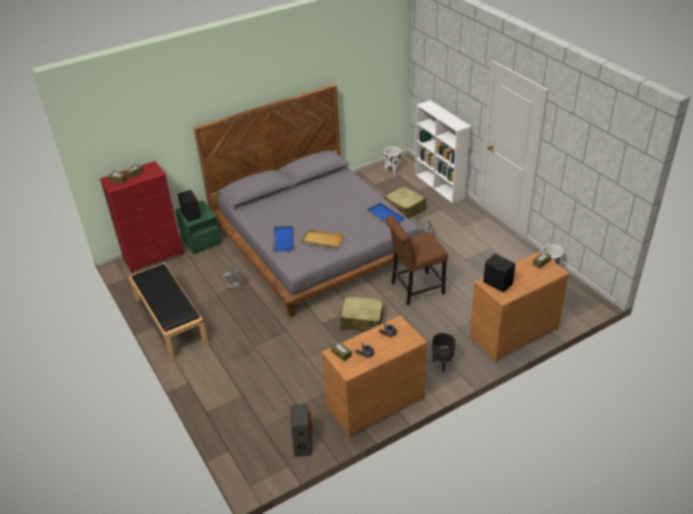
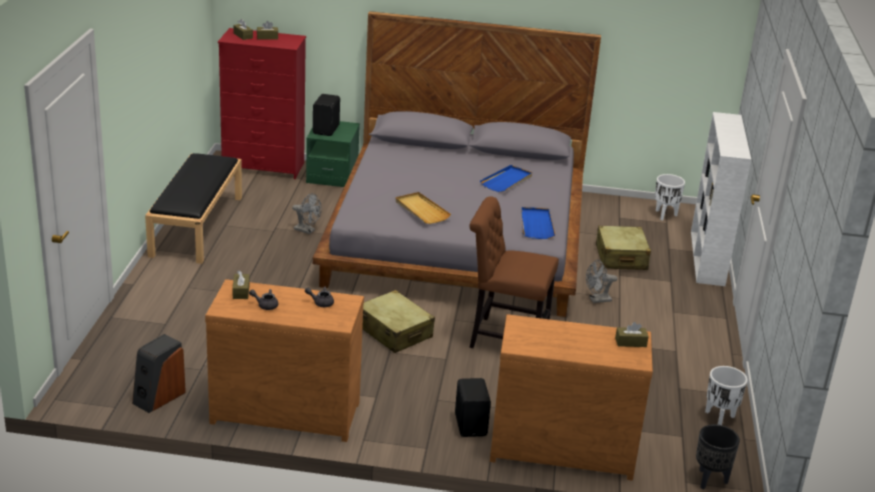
camera: 35 degrees right, 10 degrees down
blue tray [273,226,294,252] -> blue tray moved to [480,165,532,192]
black planter [432,333,456,372] -> black planter moved to [696,424,740,489]
black speaker [483,254,515,292] -> black speaker moved to [455,378,491,437]

